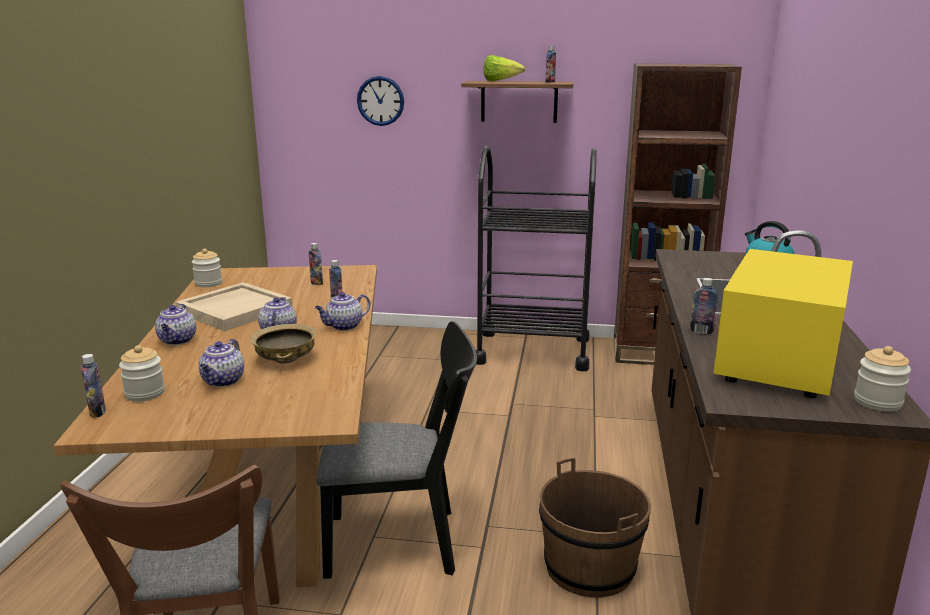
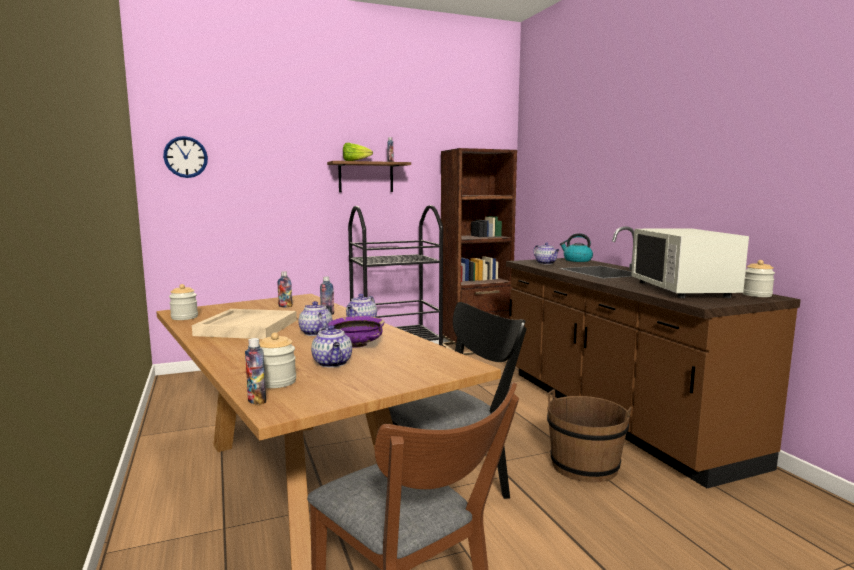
camera: 30 degrees left, 10 degrees down
teapot [155,304,196,345] -> teapot moved to [533,242,560,264]
beige bowl [251,324,317,364] -> purple bowl [328,316,385,347]
wall clock [357,76,404,126] -> wall clock moved to [163,136,208,178]
bottle [690,278,718,334] -> none
yellow microwave [713,249,853,398] -> white microwave [631,228,749,298]

